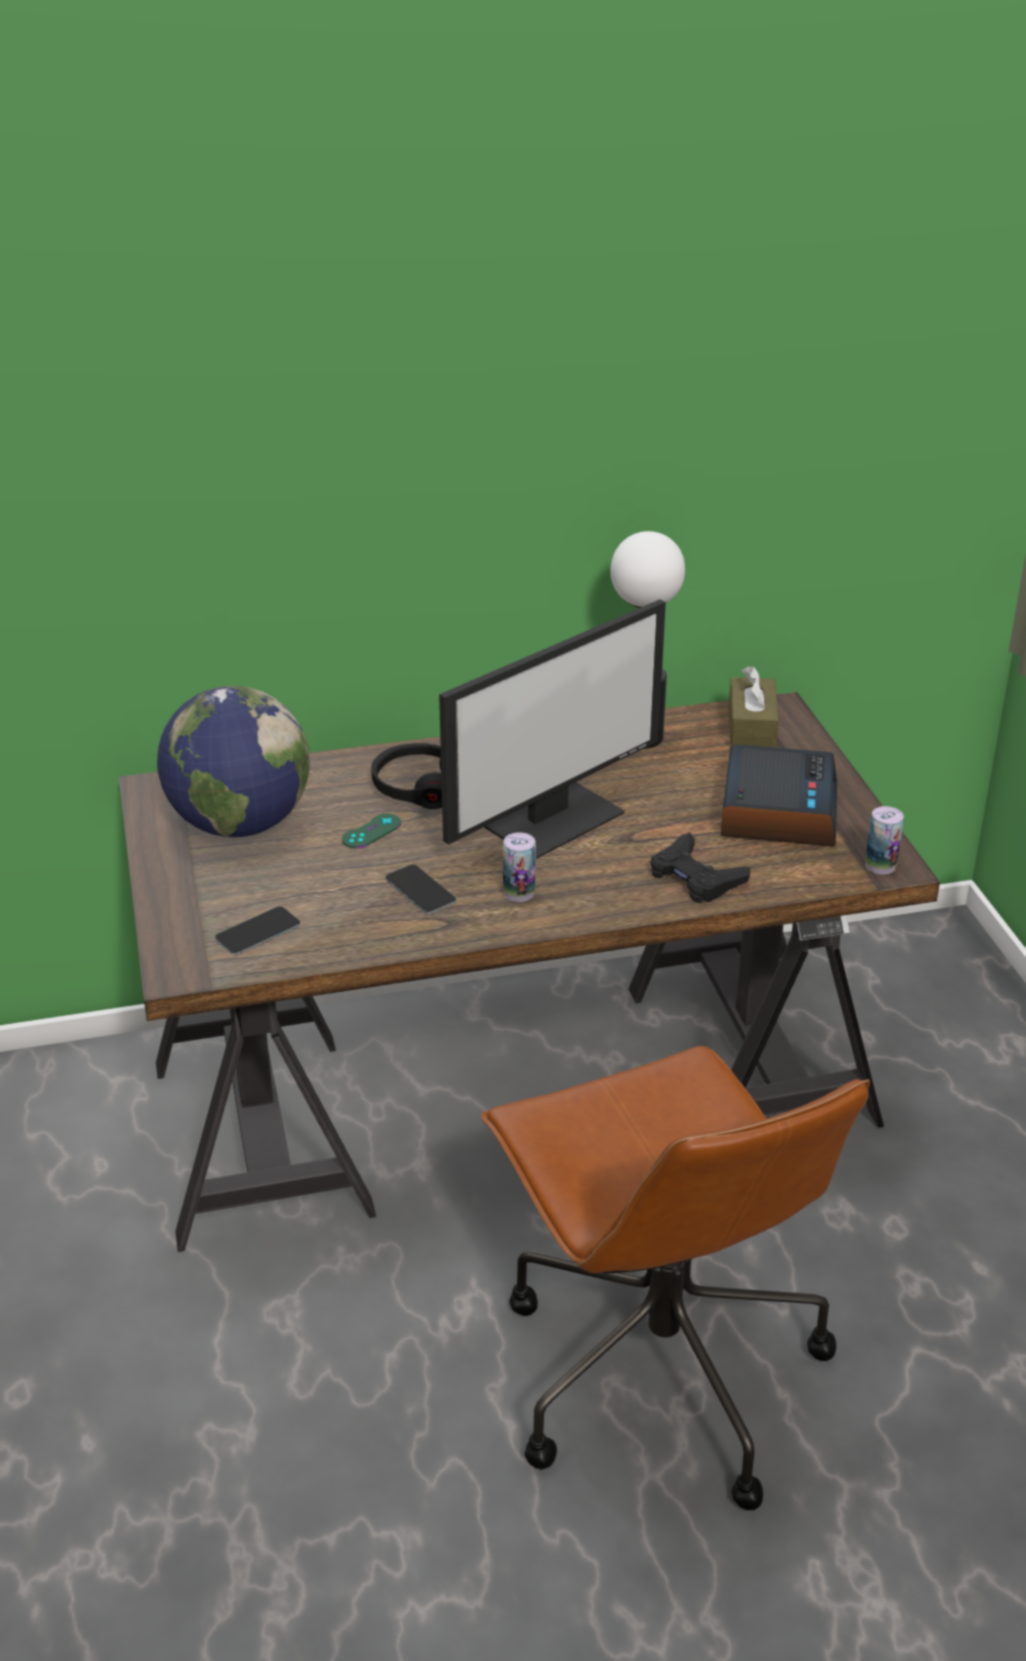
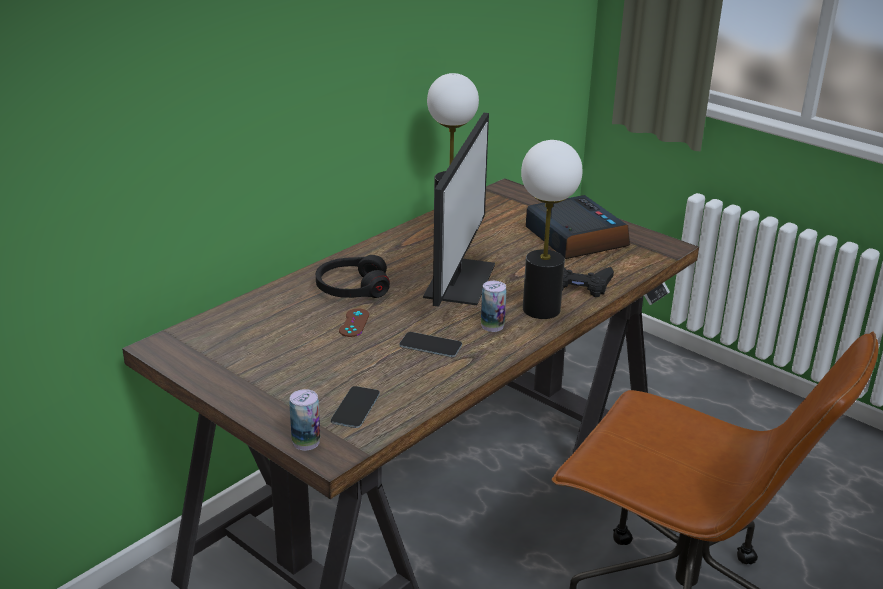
camera: 35 degrees left, 5 degrees down
globe [157,686,310,837] -> none
green game controller [342,814,401,848] -> brown game controller [339,309,369,337]
brown tissue box [728,666,779,748] -> none
can [865,806,904,874] -> can moved to [289,389,320,450]
none -> table lamp [521,140,582,319]

